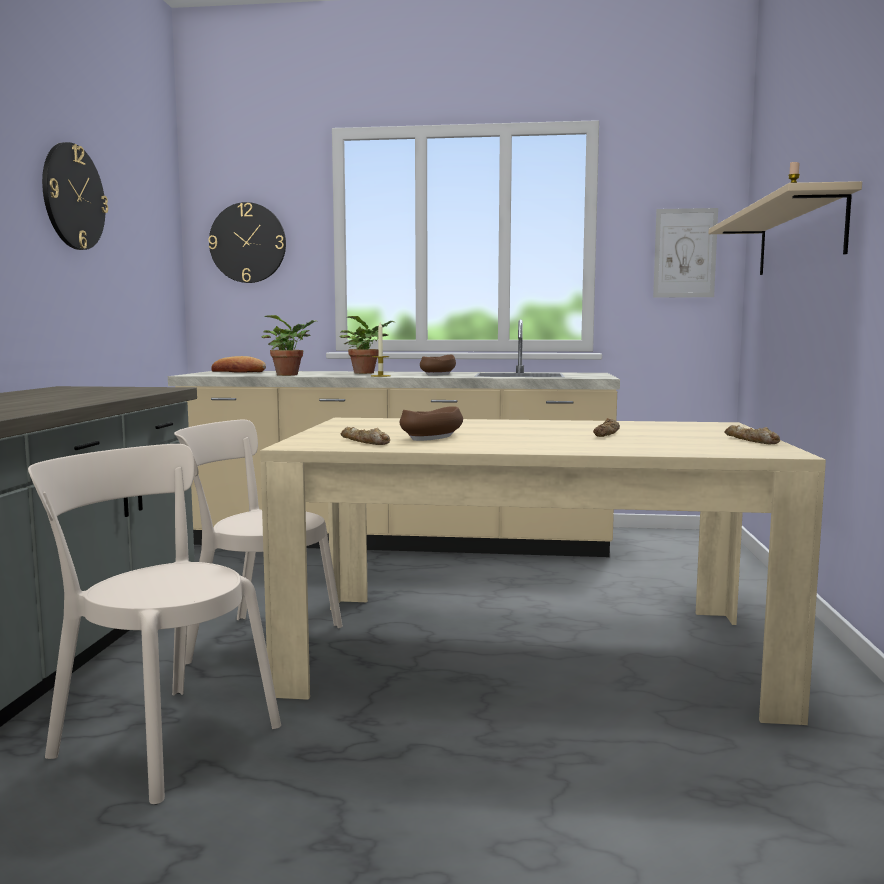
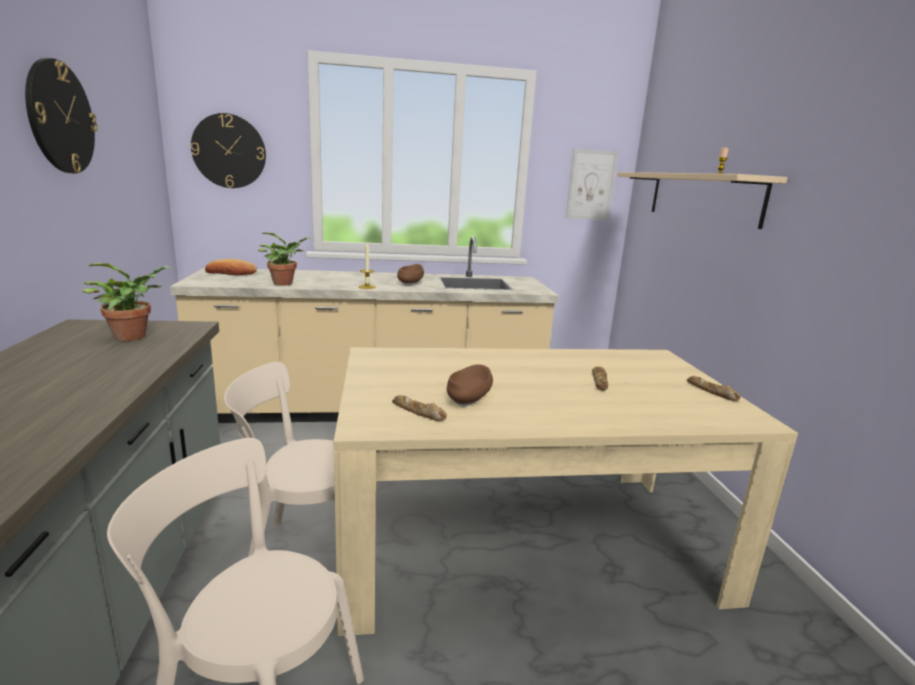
camera: 15 degrees left, 10 degrees up
potted plant [340,316,395,374] -> potted plant moved to [82,263,171,341]

